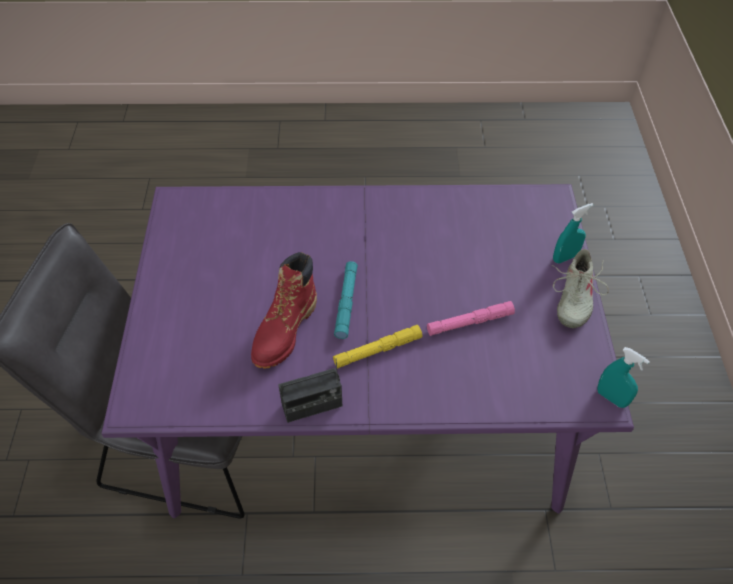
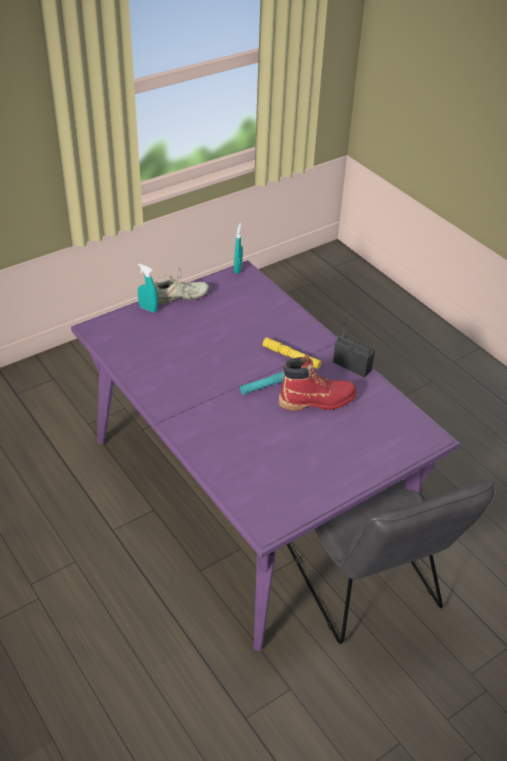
camera: 125 degrees left, 10 degrees down
pink flashlight [427,301,515,336] -> none

